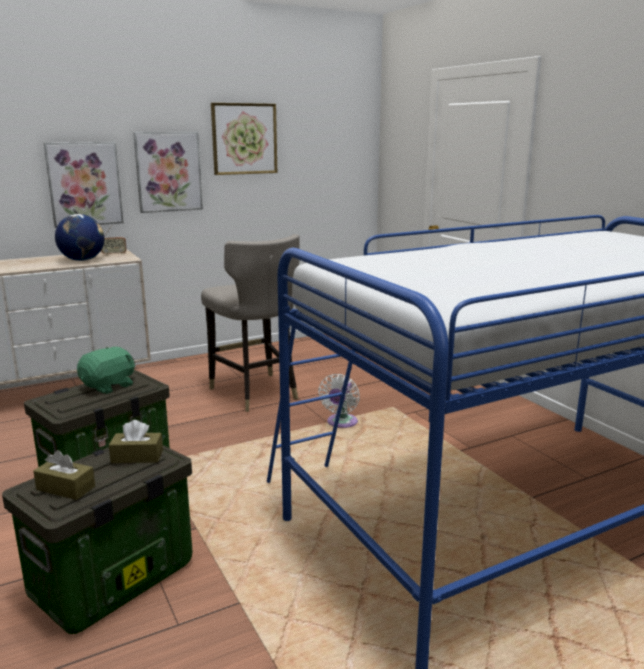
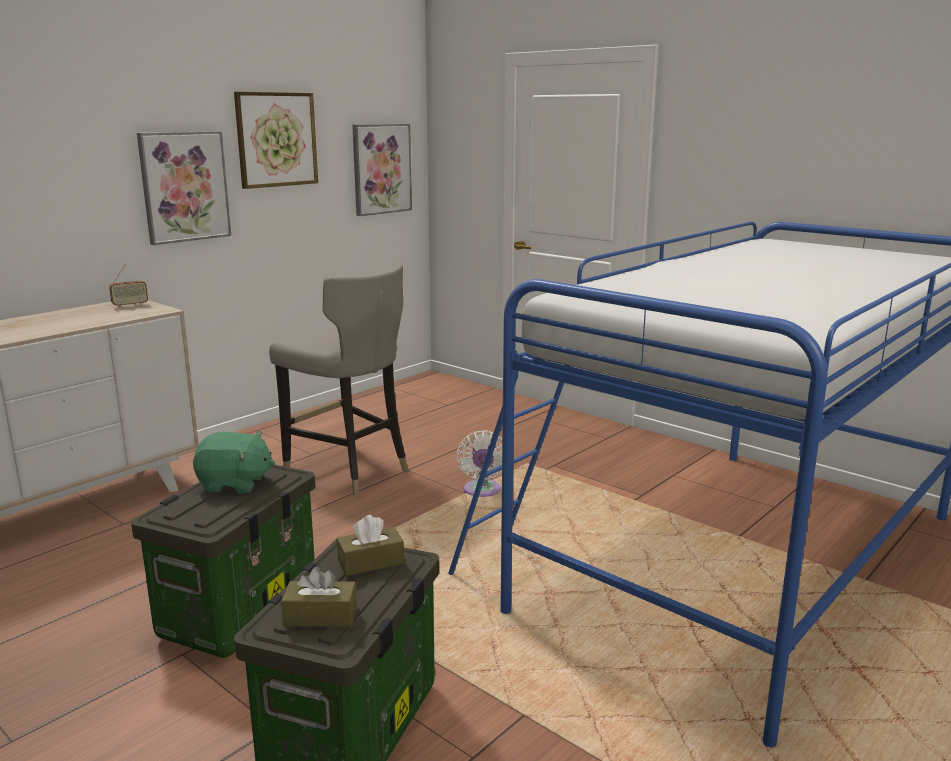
camera: 20 degrees left, 0 degrees up
picture [44,142,124,228] -> picture moved to [352,124,412,216]
globe [55,214,104,261] -> none
green plush toy [77,347,135,394] -> green plush toy turned 75 degrees clockwise [193,431,275,493]

